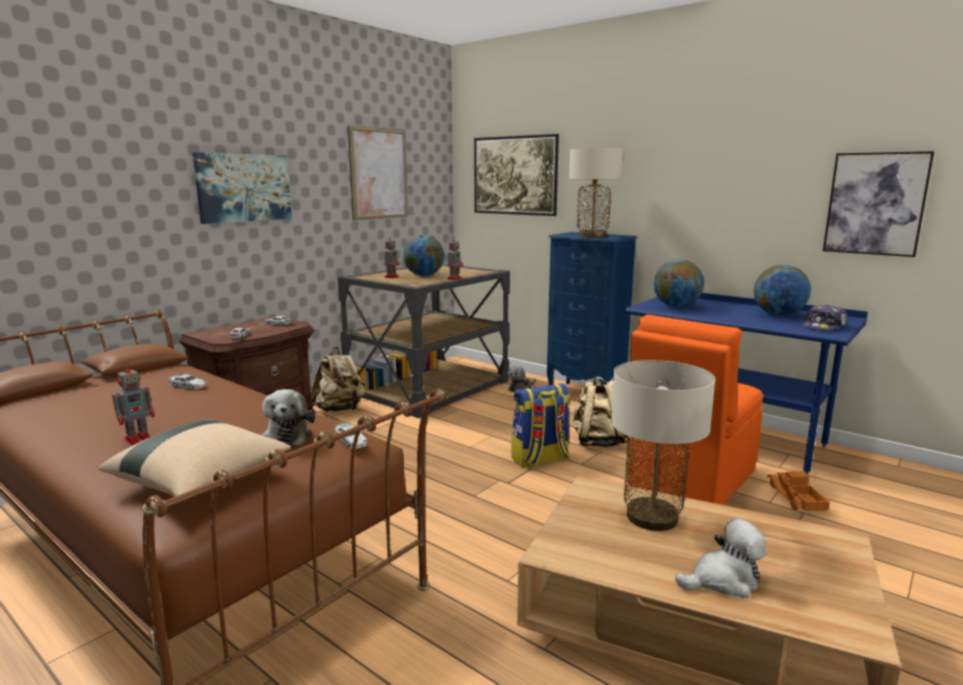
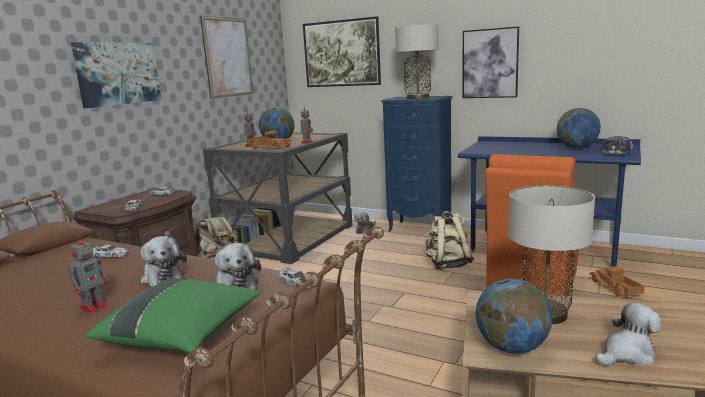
camera: 10 degrees left, 0 degrees up
beige pillow [98,420,291,496] -> green pillow [86,278,261,353]
backpack [511,383,570,468] -> none
globe [654,259,704,308] -> globe moved to [476,279,552,354]
picture [823,151,934,257] -> picture moved to [463,26,519,98]
none -> plush toy [140,236,187,287]
none -> toy truck [248,131,292,150]

